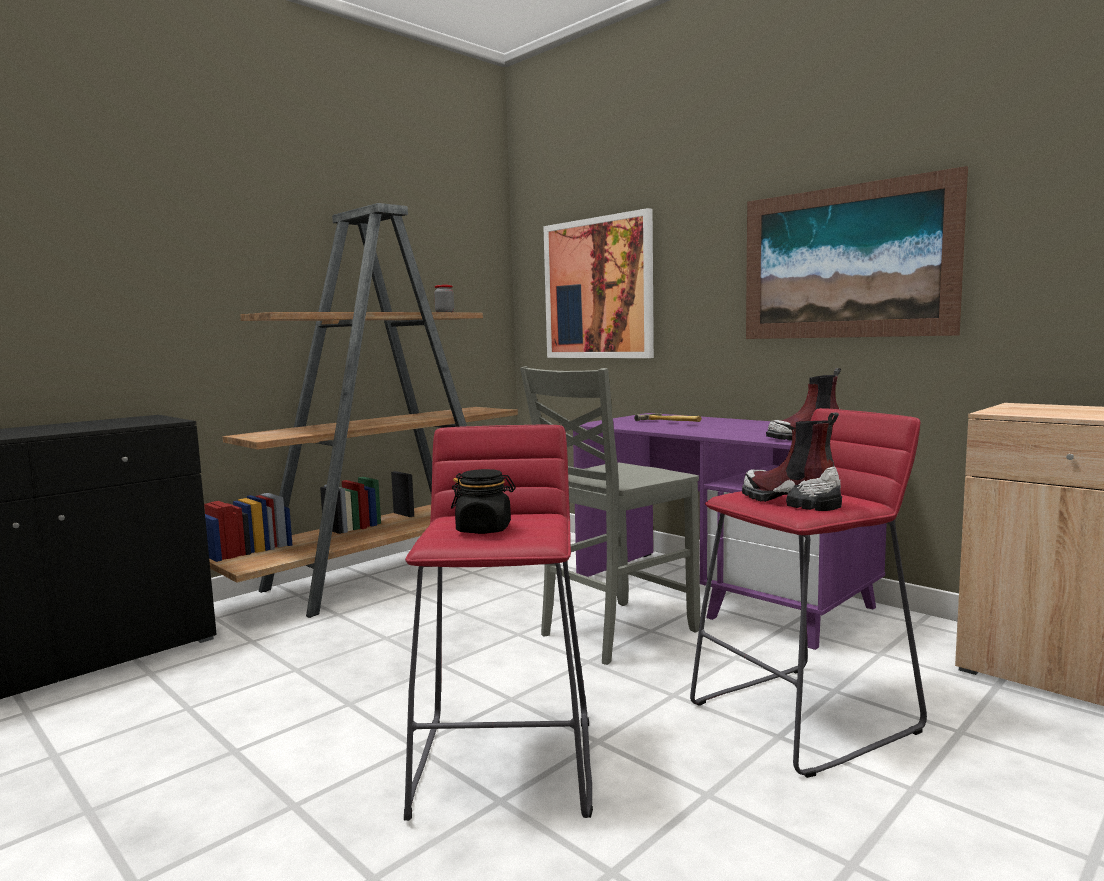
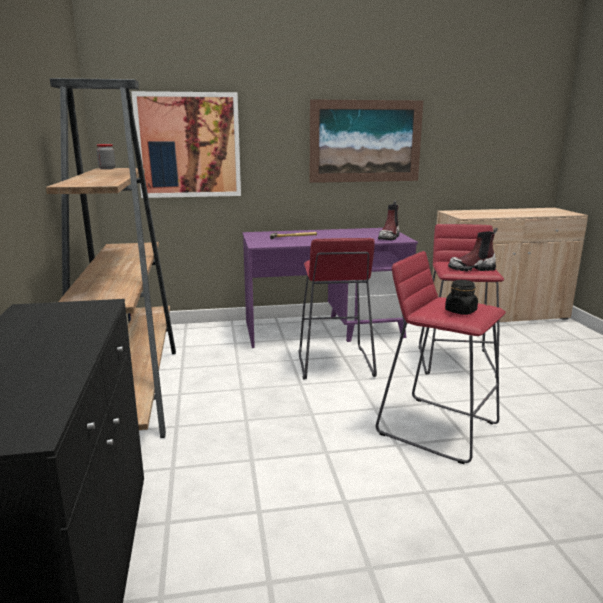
camera: 55 degrees left, 10 degrees up
grey chair [520,366,700,665] -> red stool [298,238,377,379]

